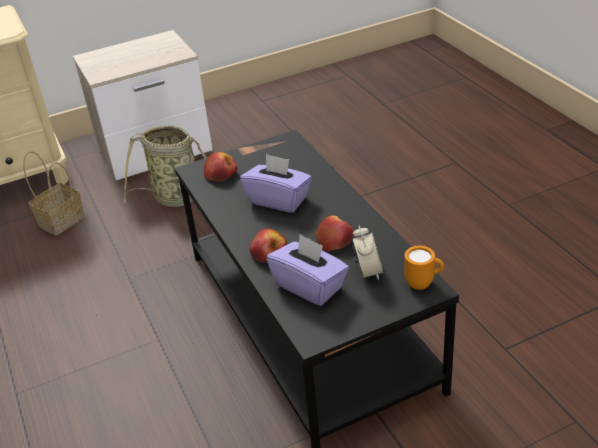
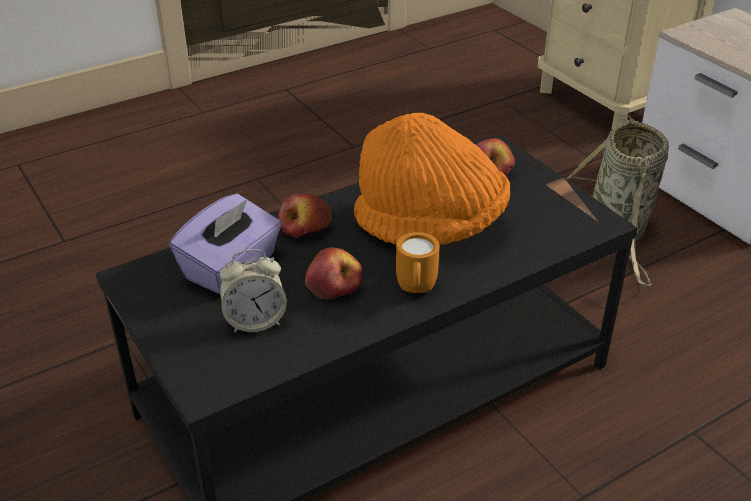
camera: 80 degrees right, 0 degrees up
basket [23,151,85,235] -> none
purple tissue box [240,154,312,213] -> orange hat [354,113,510,245]
orange mug [404,245,444,290] -> orange mug moved to [396,232,439,293]

